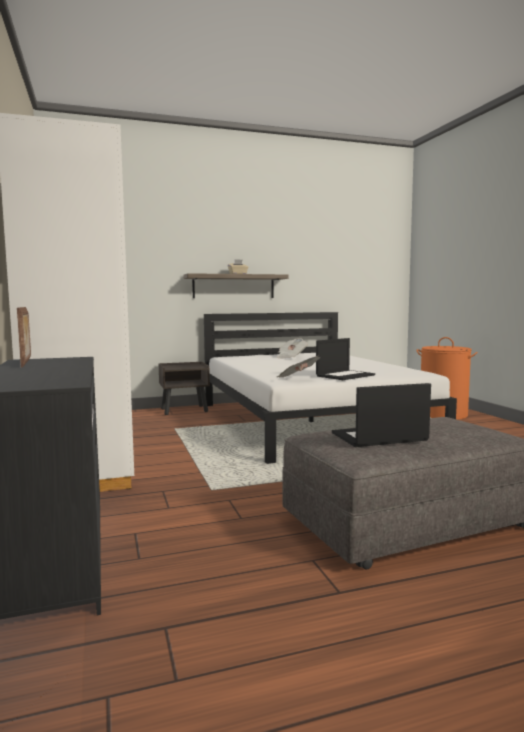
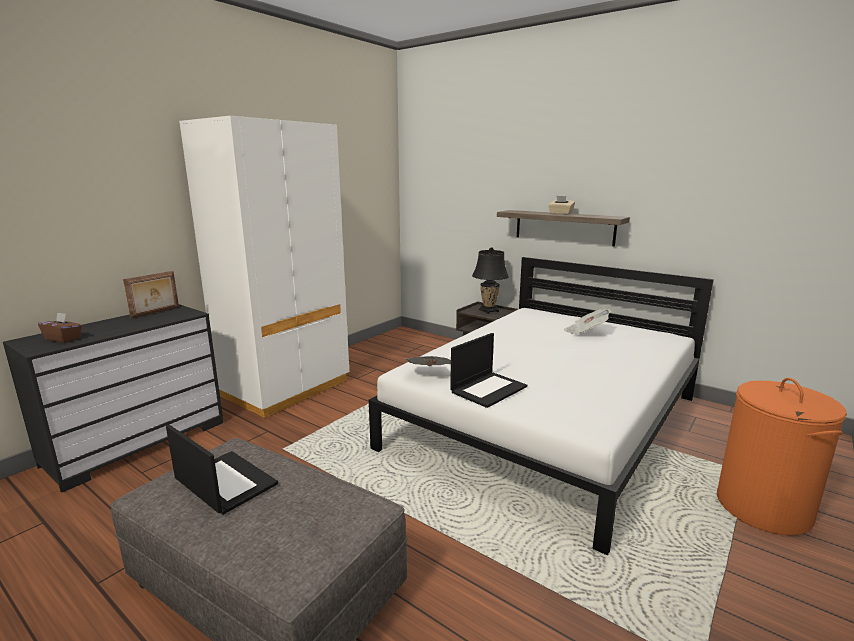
camera: 55 degrees right, 10 degrees up
laptop [316,338,375,380] -> laptop turned 60 degrees counterclockwise [450,333,527,408]
none -> brown tissue box [38,312,82,343]
none -> black table lamp [472,247,509,314]

